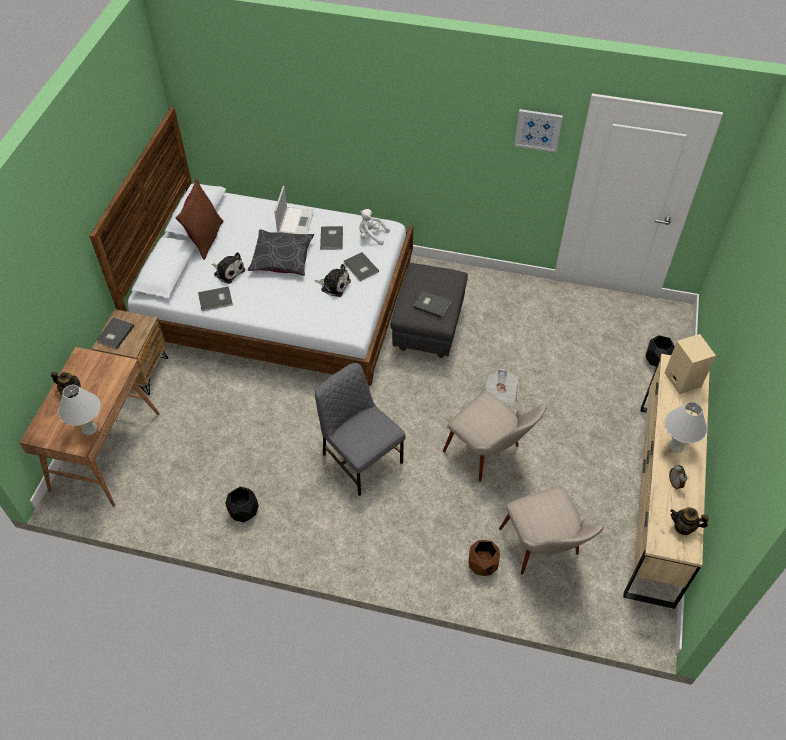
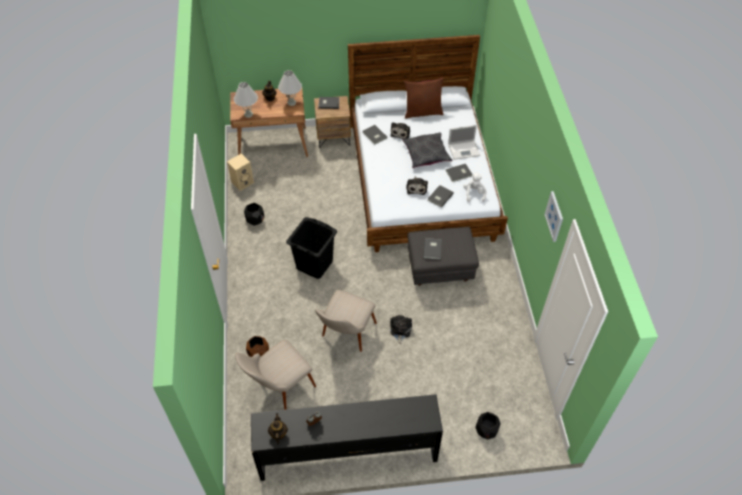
camera: 70 degrees right, 0 degrees up
grey chair [315,363,406,496] -> black laundry basket [286,217,337,279]
newspaper [485,369,520,407] -> plush toy [390,315,412,344]
beige dresser [623,354,710,609] -> black dresser [251,394,443,481]
beige speaker [664,334,716,394] -> beige speaker moved to [227,153,254,191]
white table lamp [665,402,707,453] -> white table lamp moved to [278,70,302,106]

